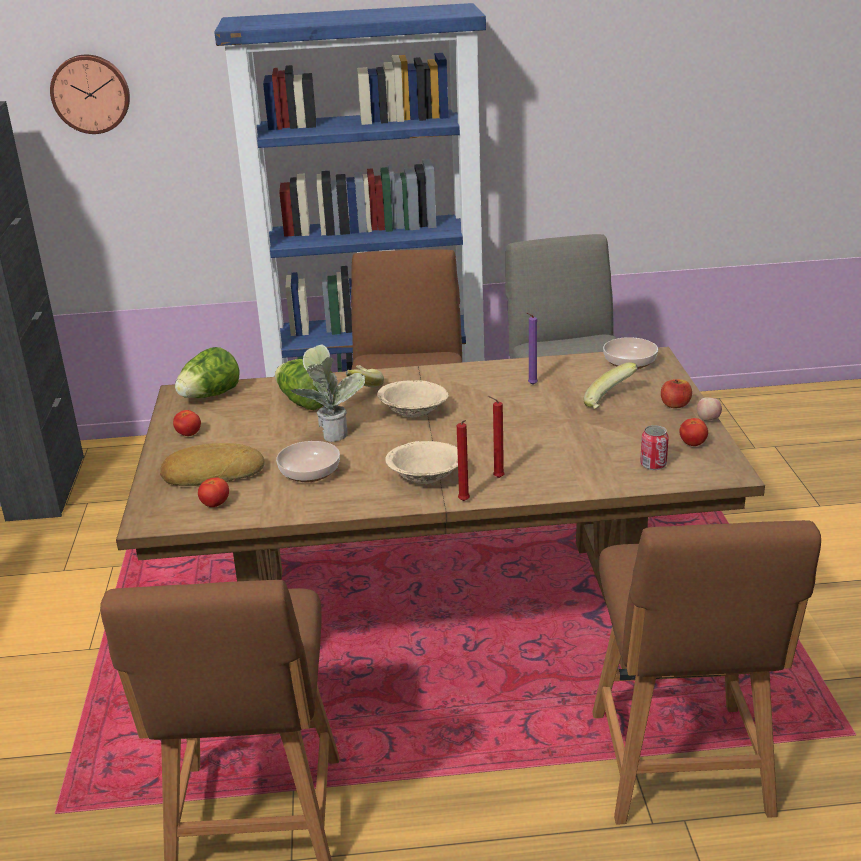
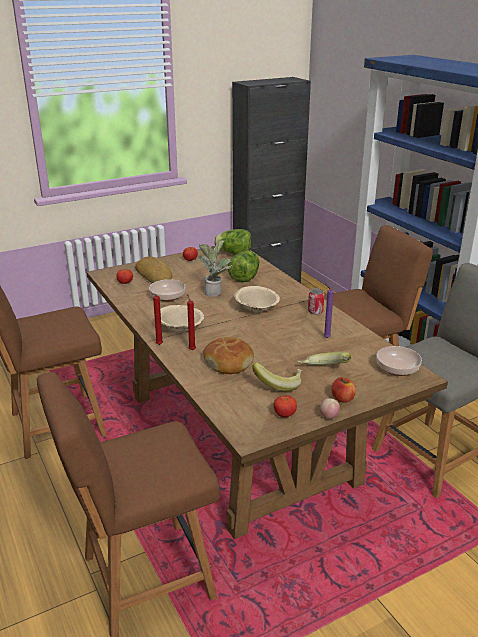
camera: 65 degrees right, 0 degrees up
wall clock [50,55,130,134] -> none
banana [346,365,384,387] -> banana moved to [252,362,302,391]
can [640,425,669,470] -> can moved to [308,288,324,315]
none -> bread [203,337,254,374]

